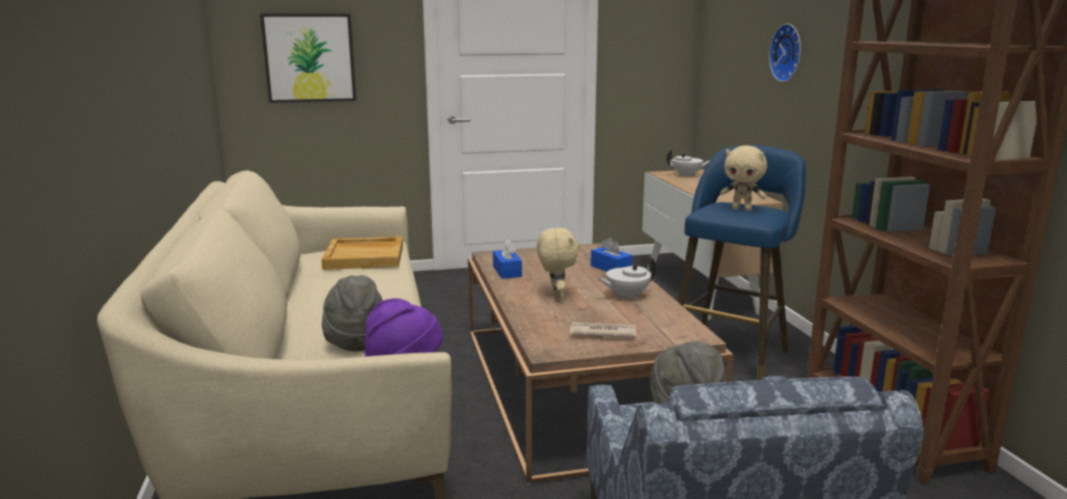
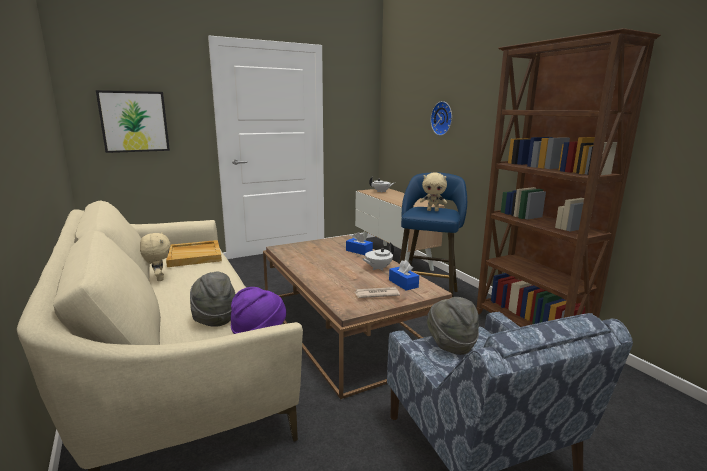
camera: 15 degrees left, 0 degrees up
blue tissue box [493,239,522,279] -> blue tissue box moved to [389,260,419,291]
beige plush toy [537,227,579,300] -> beige plush toy moved to [140,233,170,281]

